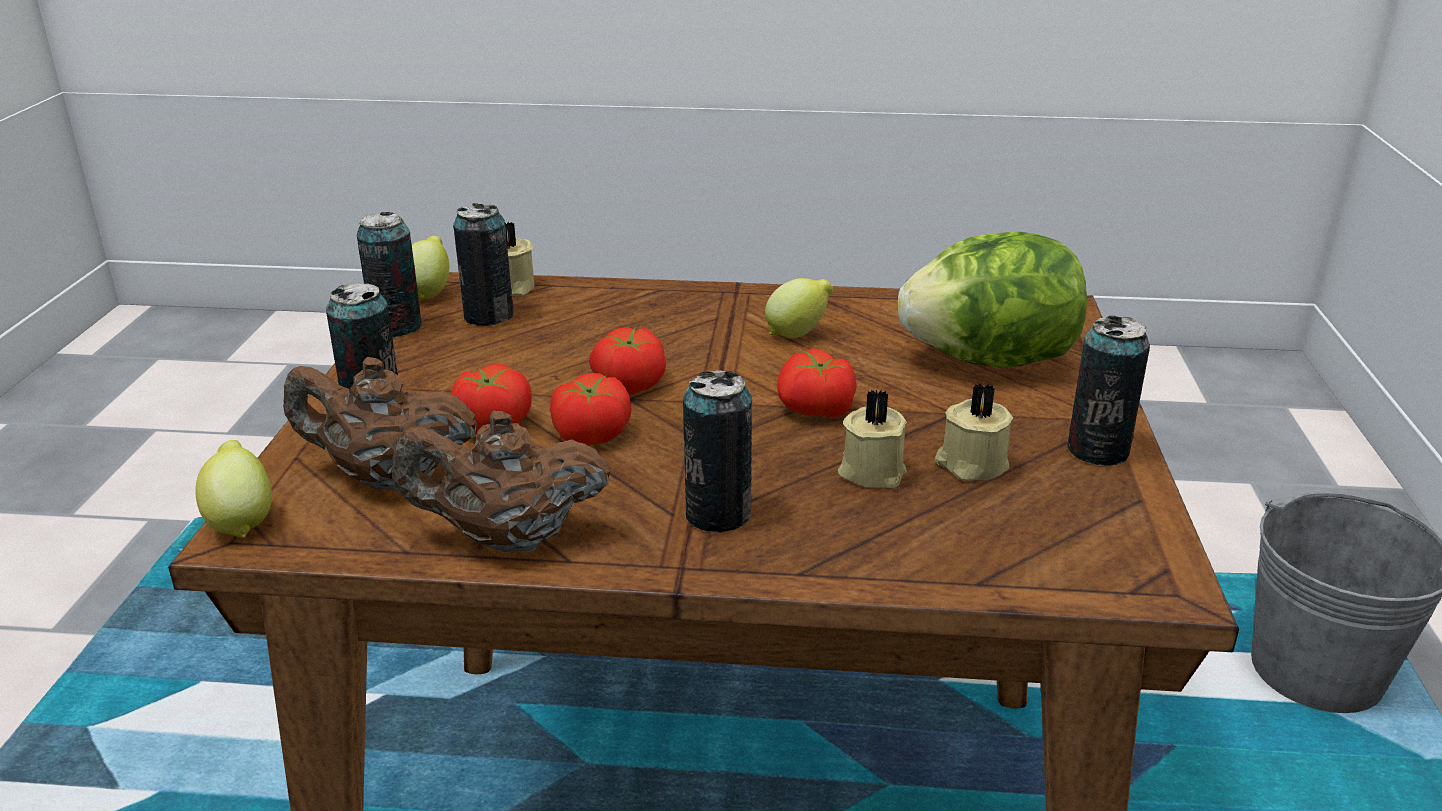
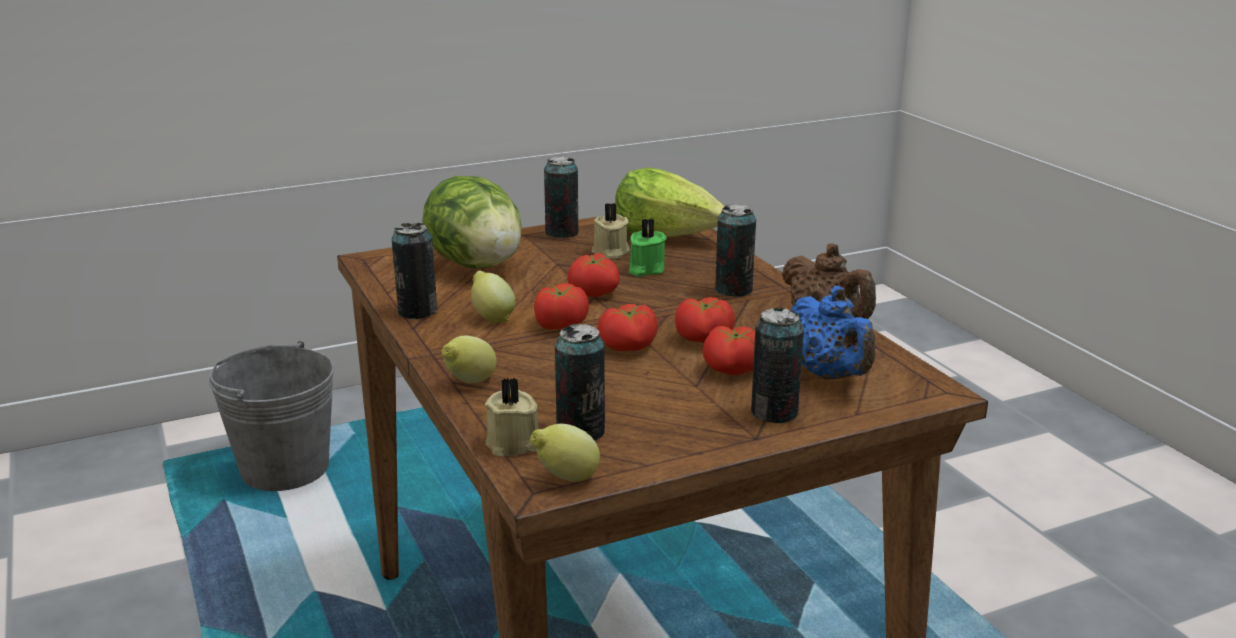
camera: 120 degrees left, 5 degrees down
lemon [195,440,272,538] -> lemon moved to [442,336,497,383]
brown teapot [283,357,477,491] -> blue teapot [791,286,875,380]
can [357,212,422,337] -> can moved to [392,223,437,319]
beige candle [838,390,907,488] -> green candle [629,218,667,276]
none -> tomato [534,283,589,330]
none -> lettuce [615,167,725,238]

